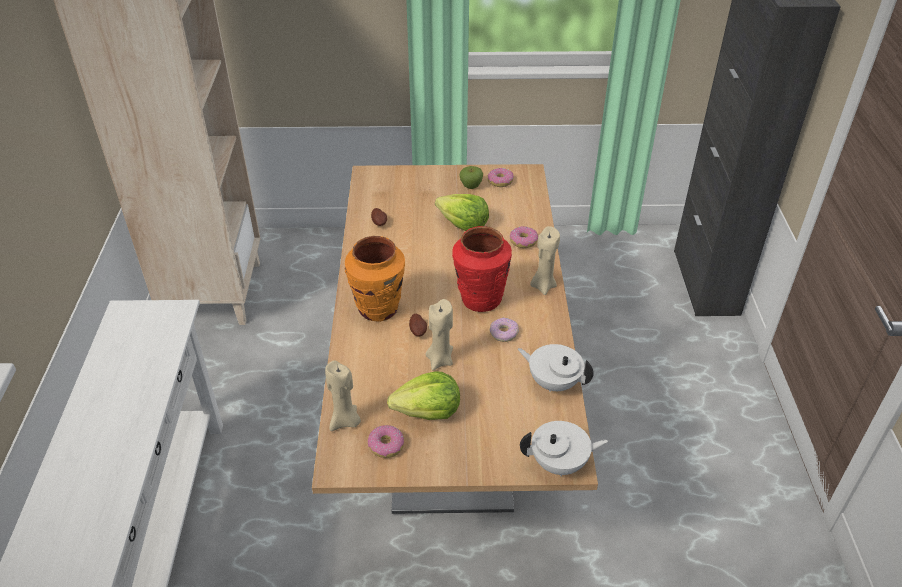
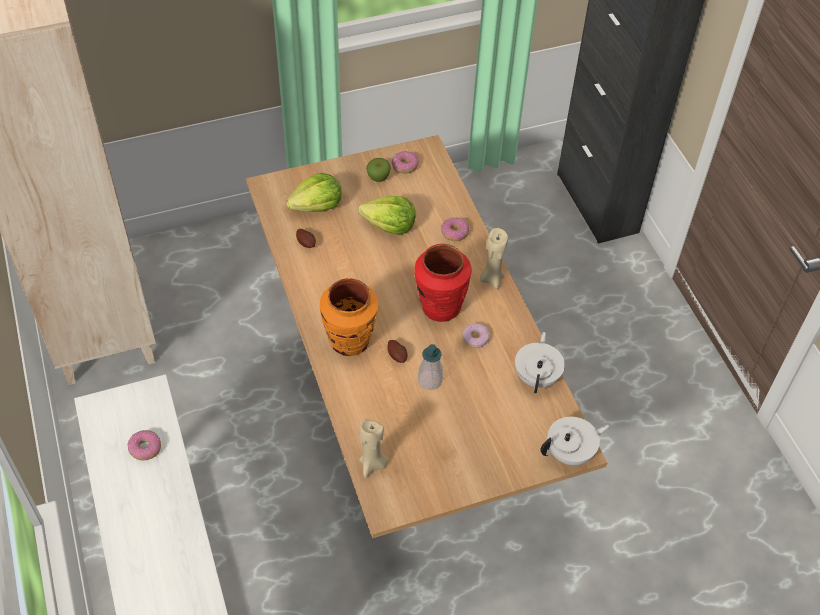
camera: 20 degrees left, 10 degrees up
donut [368,425,404,458] -> donut moved to [128,430,161,460]
lettuce [387,371,460,420] -> lettuce moved to [286,173,342,212]
beige candle [425,299,453,370] -> soap dispenser [418,344,443,390]
white teapot [518,344,594,392] -> white teapot turned 90 degrees clockwise [515,332,565,393]

